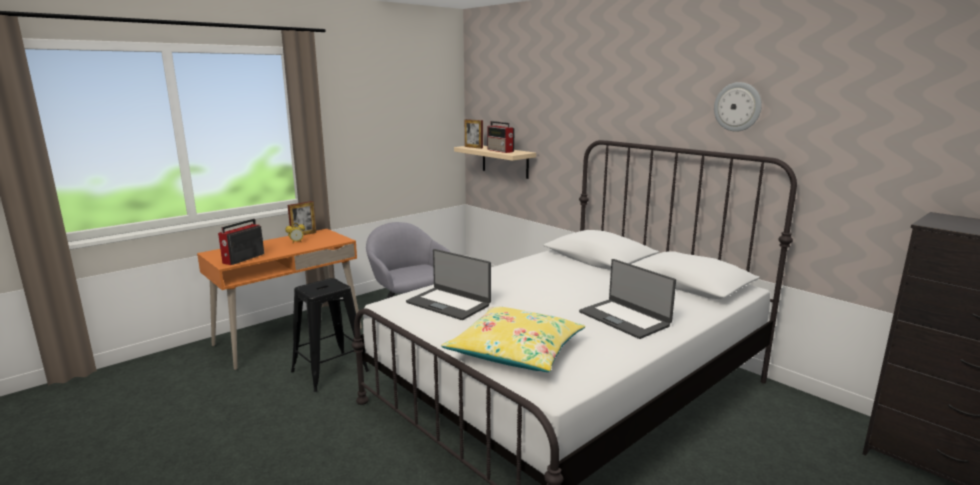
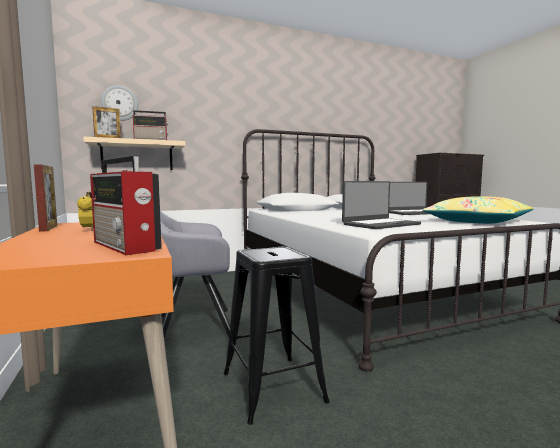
camera: 70 degrees left, 10 degrees down
wall clock [714,82,762,132] -> wall clock moved to [101,85,138,121]

